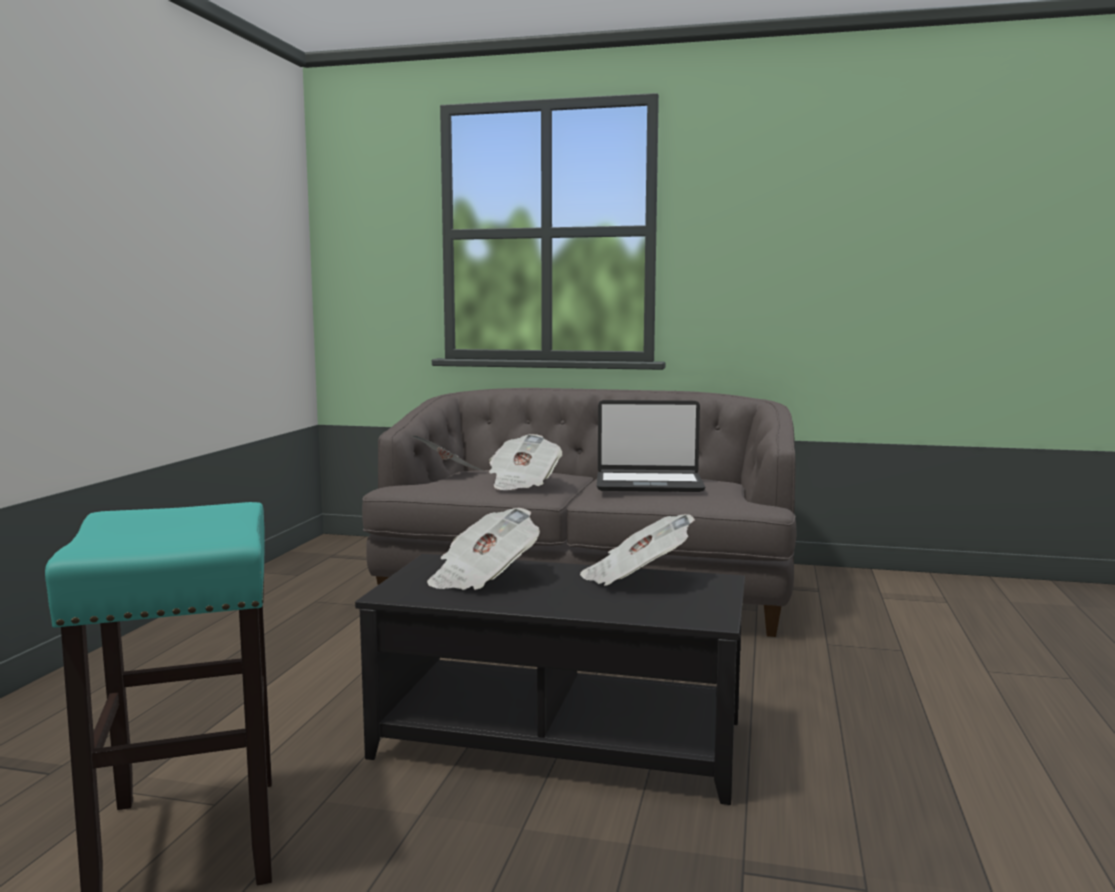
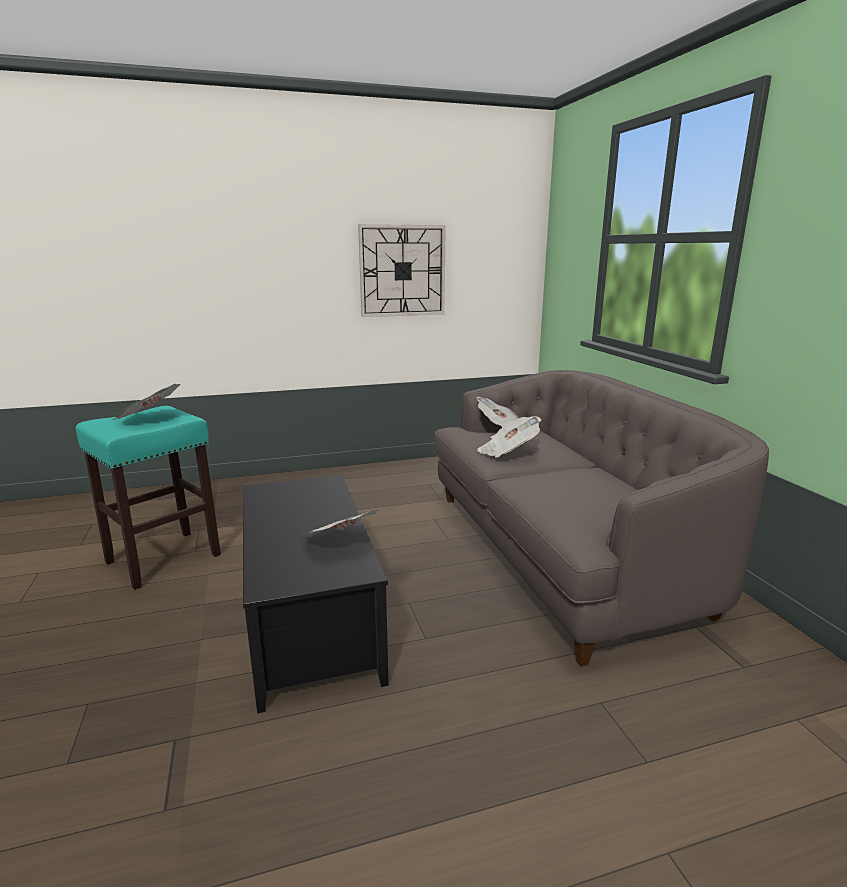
camera: 60 degrees right, 10 degrees up
newspaper [427,508,540,590] -> newspaper moved to [113,383,180,420]
laptop [597,400,705,492] -> none
none -> wall clock [358,224,446,317]

